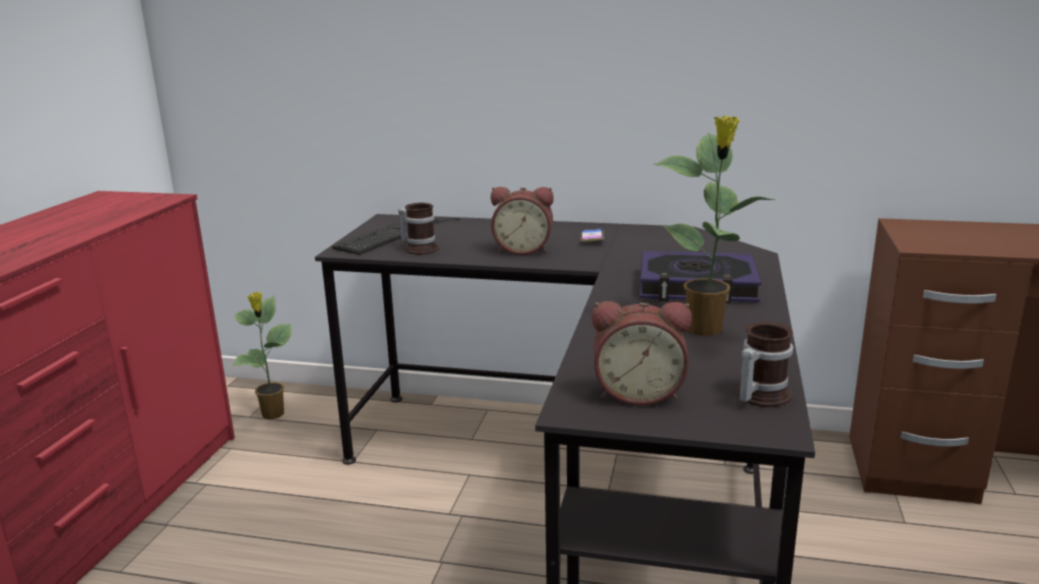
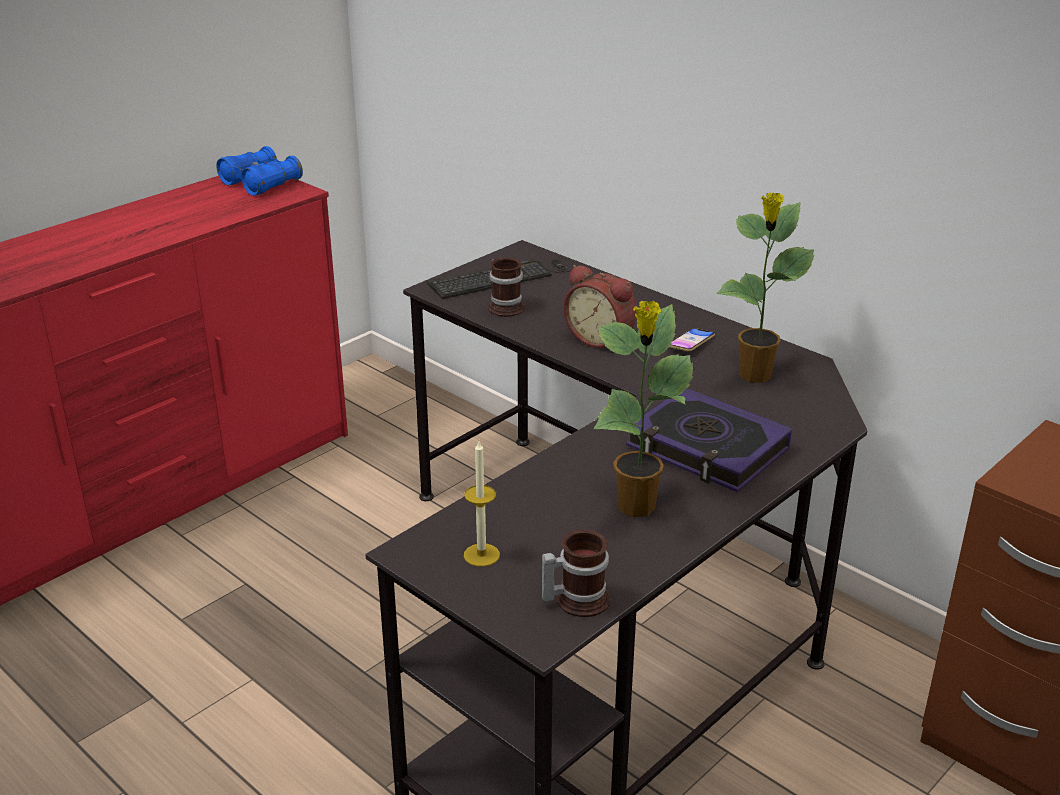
camera: 30 degrees right, 10 degrees up
potted plant [232,292,292,420] -> potted plant moved to [716,192,815,383]
alarm clock [592,301,692,406] -> candle [464,441,500,567]
none -> blue binoculars [216,146,303,196]

